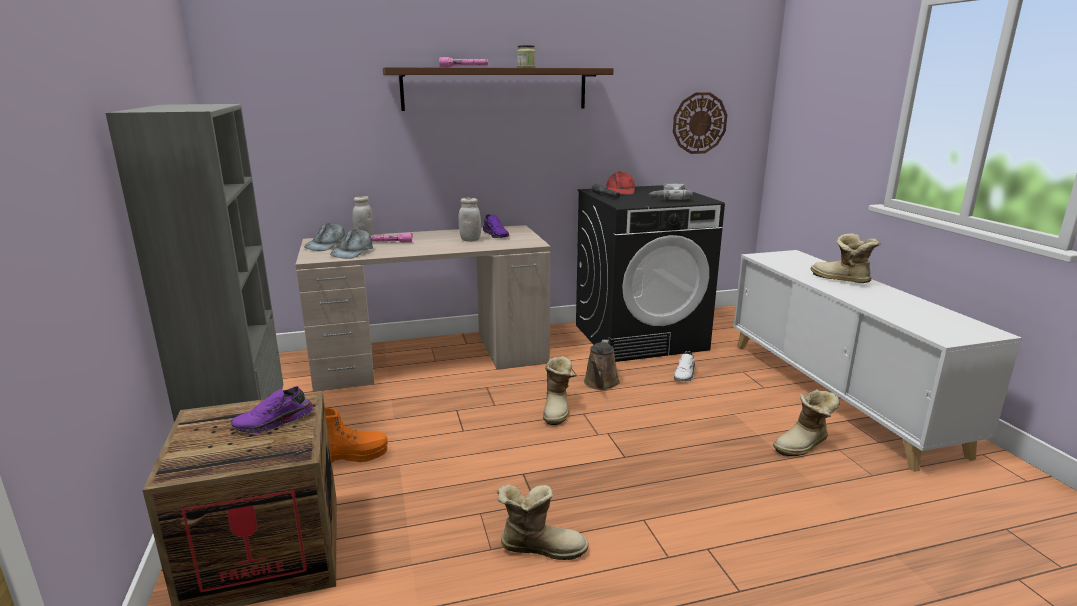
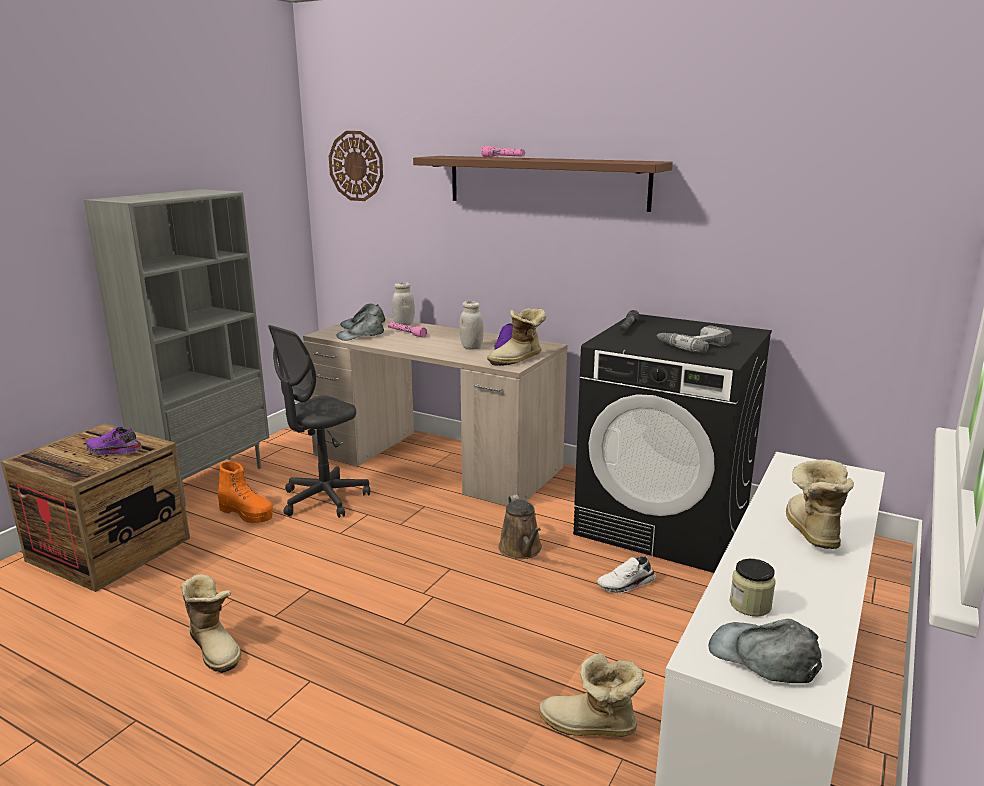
camera: 45 degrees right, 0 degrees up
jar [517,45,536,68] -> jar moved to [730,559,776,616]
boot [543,356,576,425] -> boot moved to [487,308,546,366]
brown watering can [584,339,620,390] -> brown watering can turned 75 degrees counterclockwise [498,494,542,559]
red cap [606,171,635,195] -> none
wall clock [673,92,727,154] -> wall clock moved to [329,131,383,201]
none -> grey office chair [268,325,370,518]
none -> grey cap [708,619,822,683]

